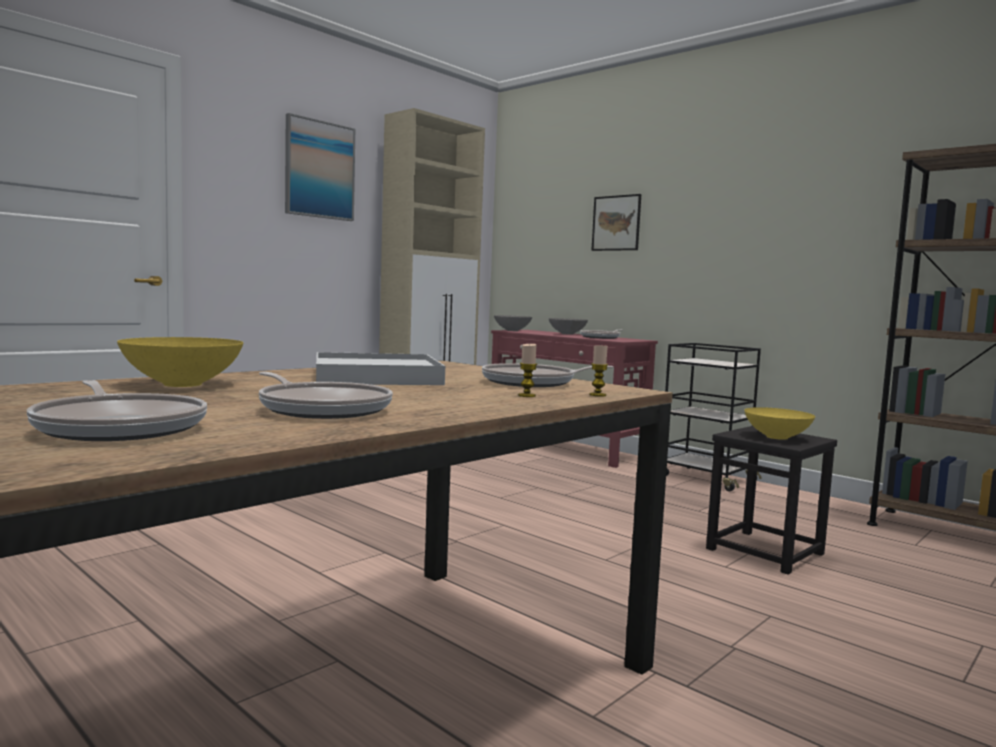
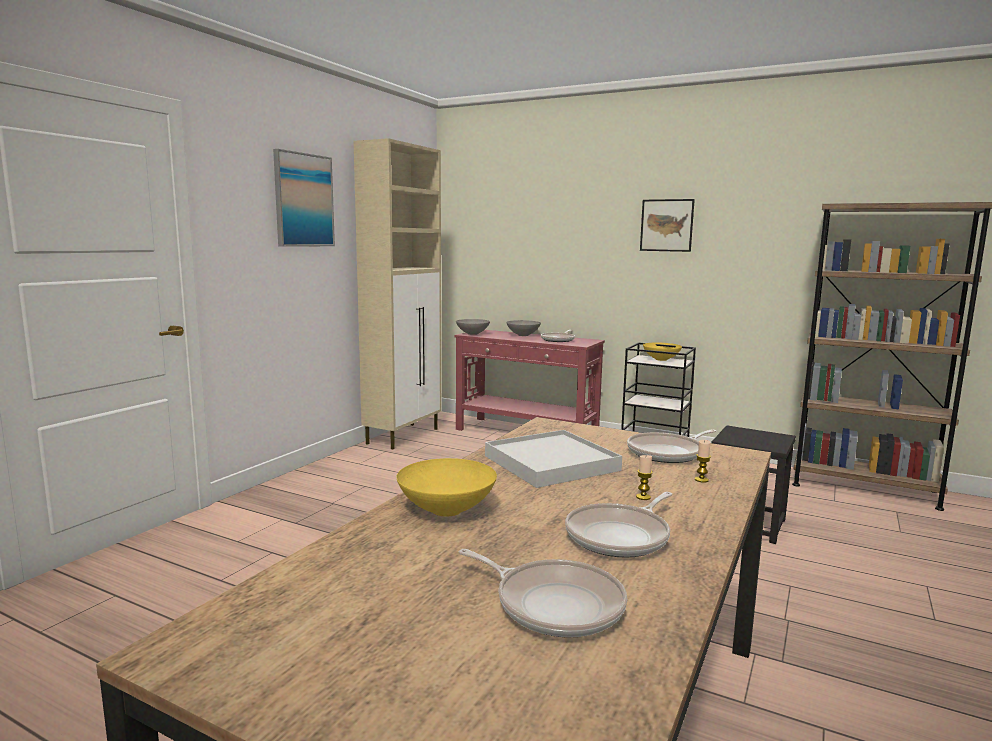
camera: 15 degrees left, 5 degrees up
frying pan [259,372,393,419] -> frying pan turned 105 degrees clockwise [565,492,672,558]
candle [590,346,608,397] -> candle moved to [636,455,653,500]
picture [591,194,641,251] -> picture moved to [640,199,695,252]
yellow bowl [744,407,815,440] -> yellow bowl moved to [643,343,682,361]

